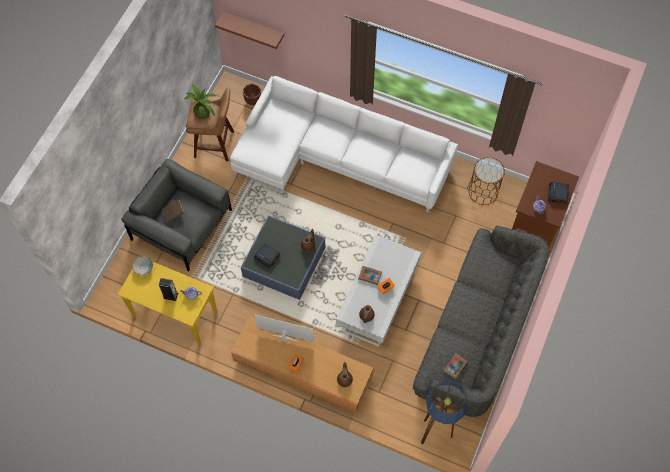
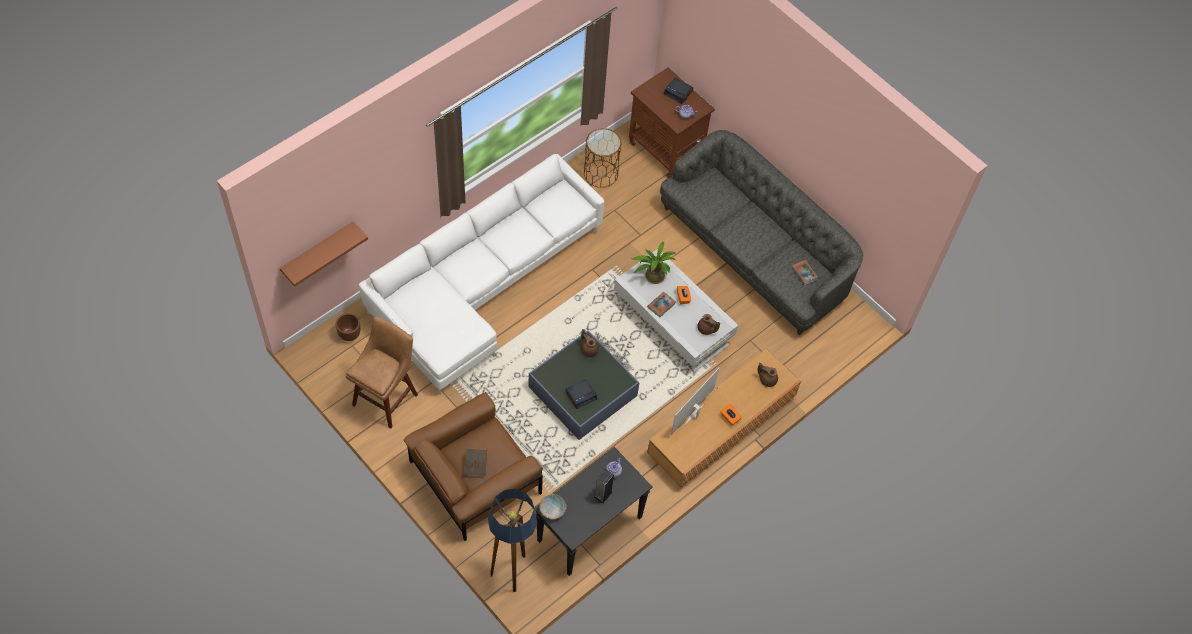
camera: 70 degrees left, 5 degrees down
yellow console table [117,261,217,345] -> black console table [535,447,653,576]
grey armchair [121,159,232,271] -> brown armchair [404,392,543,541]
potted plant [184,83,215,120] -> potted plant moved to [631,242,676,284]
floor lamp [421,380,467,445] -> floor lamp moved to [488,489,537,592]

